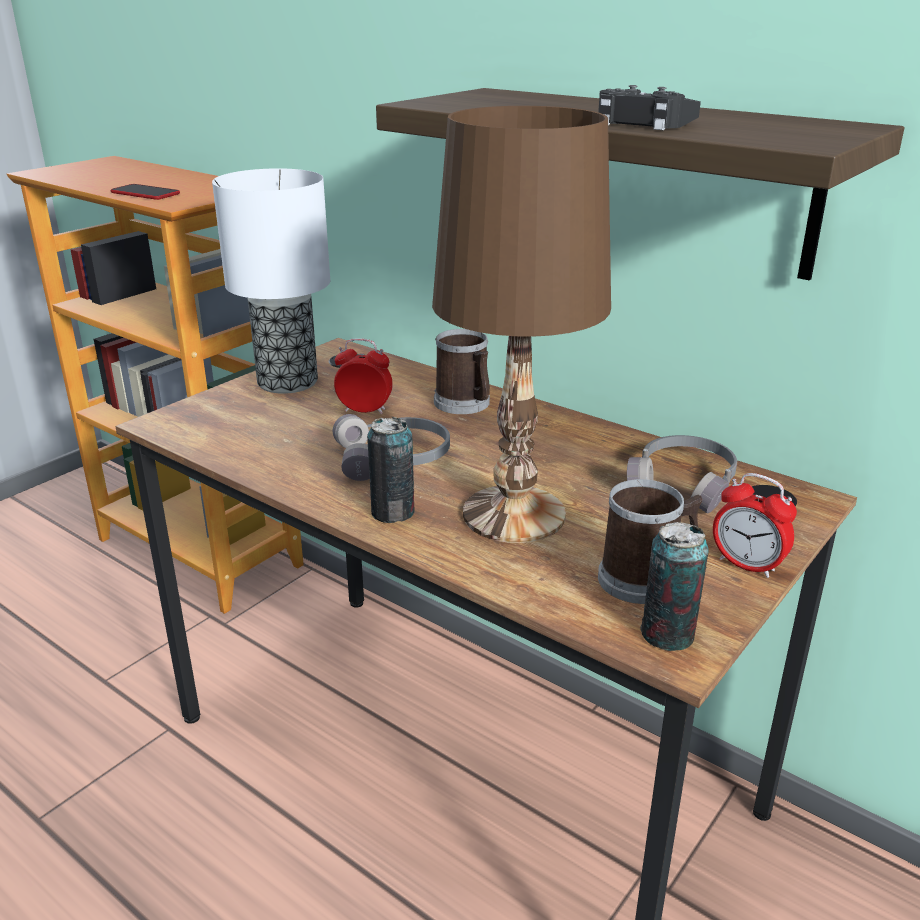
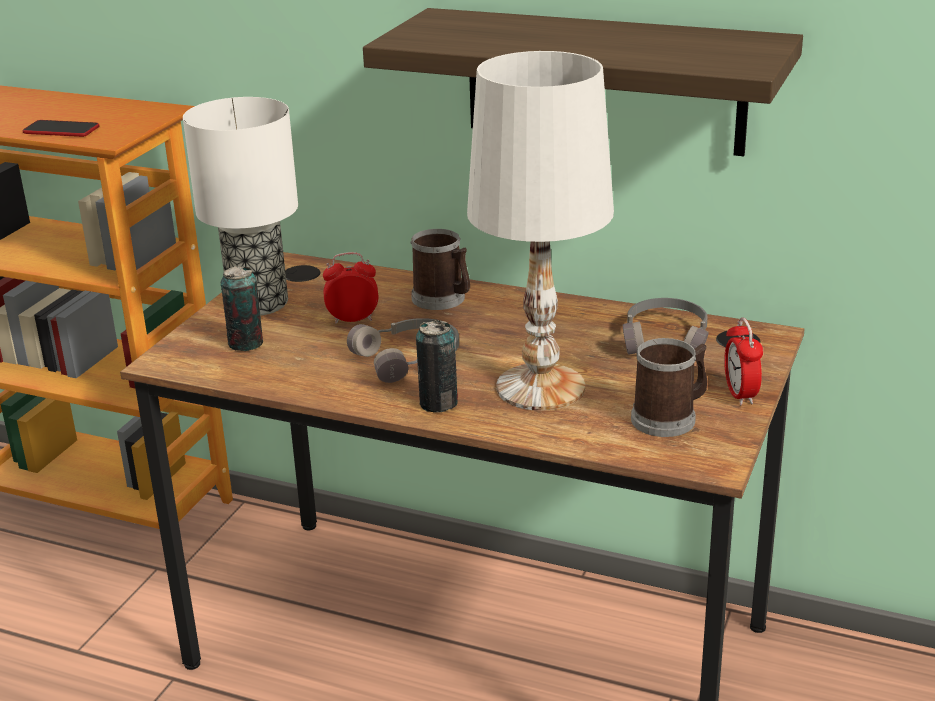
camera: 15 degrees left, 0 degrees up
brown table lamp [432,106,611,543] -> white table lamp [467,51,614,411]
black game controller [598,85,701,130] -> none
can [640,522,709,651] -> can moved to [221,266,263,351]
alarm clock [713,473,797,578] -> alarm clock turned 60 degrees clockwise [724,318,763,405]

